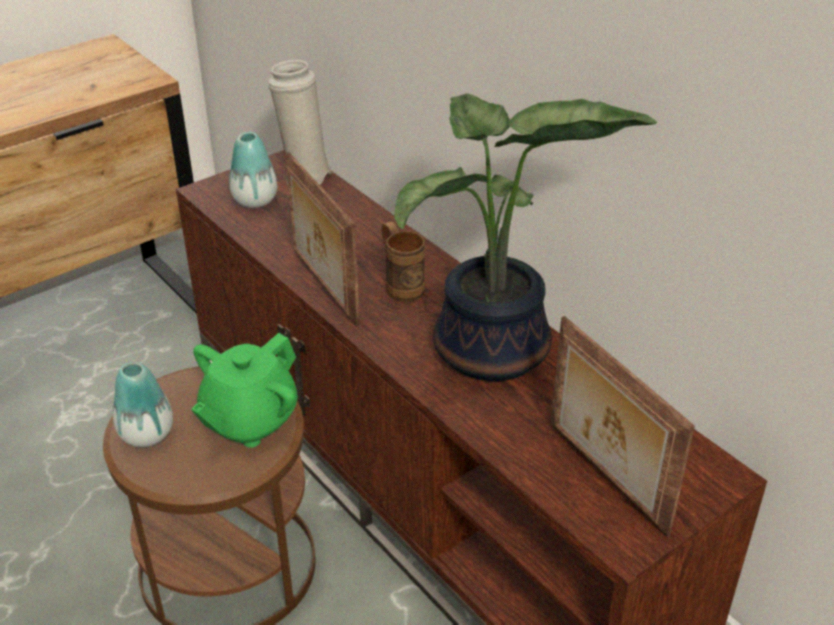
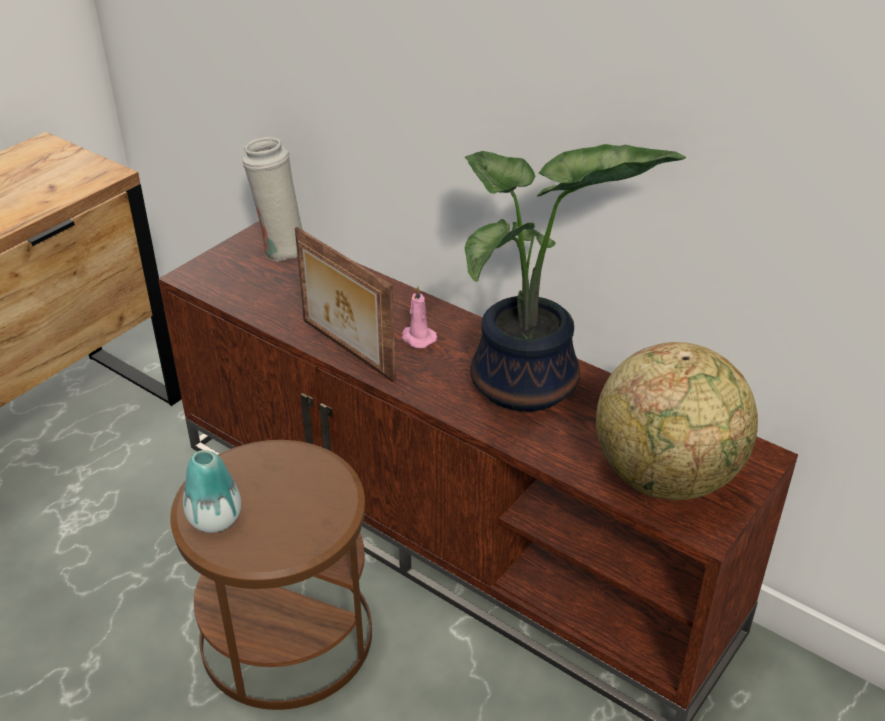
camera: 15 degrees left, 0 degrees up
green teapot [191,333,298,448] -> none
vase [229,132,277,208] -> none
brown mug [381,221,425,303] -> pink candle [402,286,437,348]
picture frame [550,316,695,538] -> globe [596,342,758,500]

